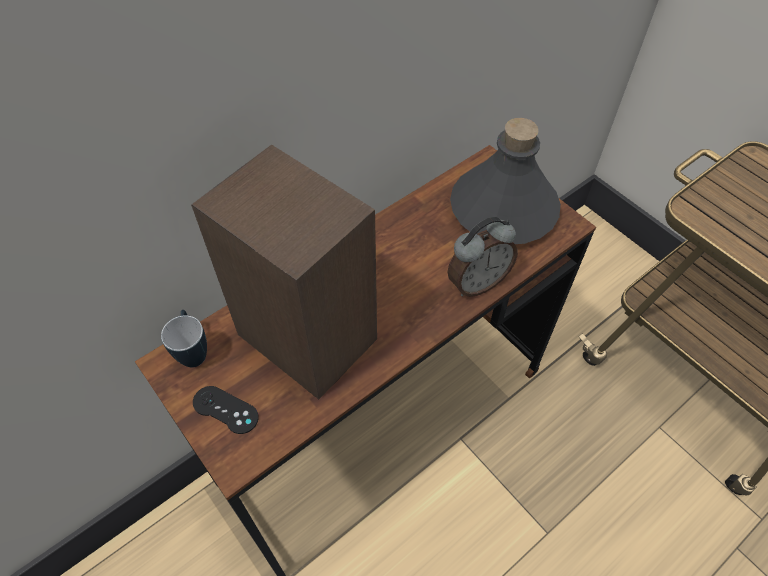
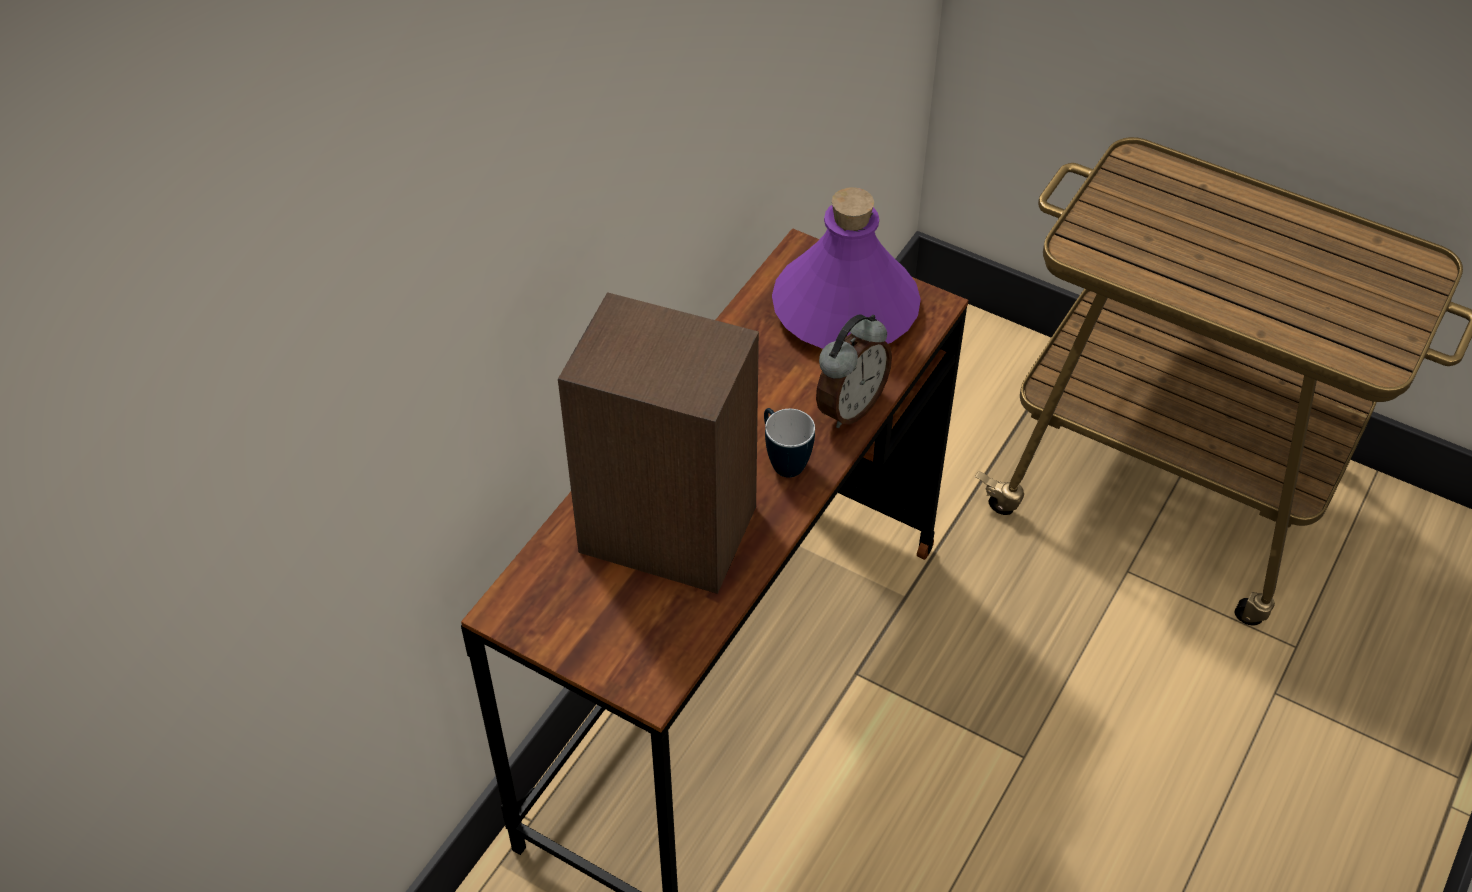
camera: 20 degrees left, 5 degrees down
mug [161,310,207,367] -> mug moved to [764,408,815,478]
black game controller [193,386,259,434] -> none
grey bottle [450,118,561,244] -> purple bottle [772,187,921,349]

